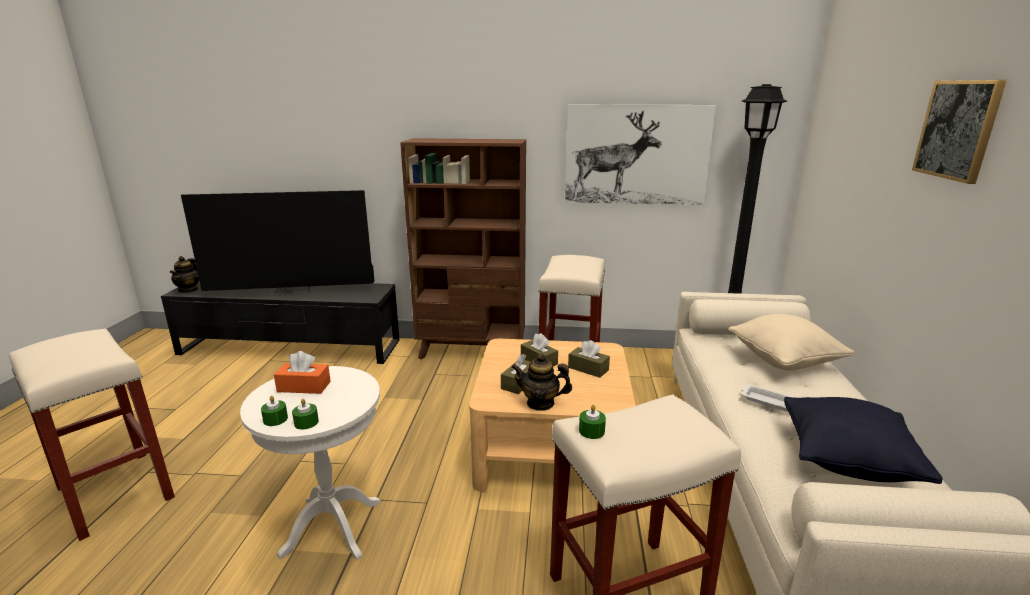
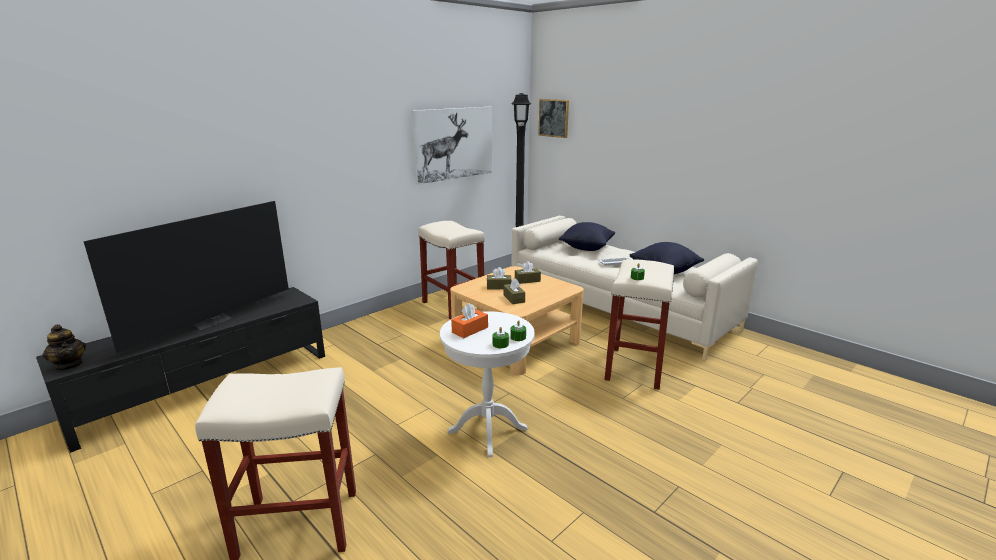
camera: 50 degrees left, 0 degrees up
brown bookcase [400,138,526,359] -> none
teapot [511,354,572,411] -> none
beige pillow [728,314,854,370] -> black pillow [559,222,615,251]
picture [912,80,1007,184] -> picture moved to [538,99,569,138]

